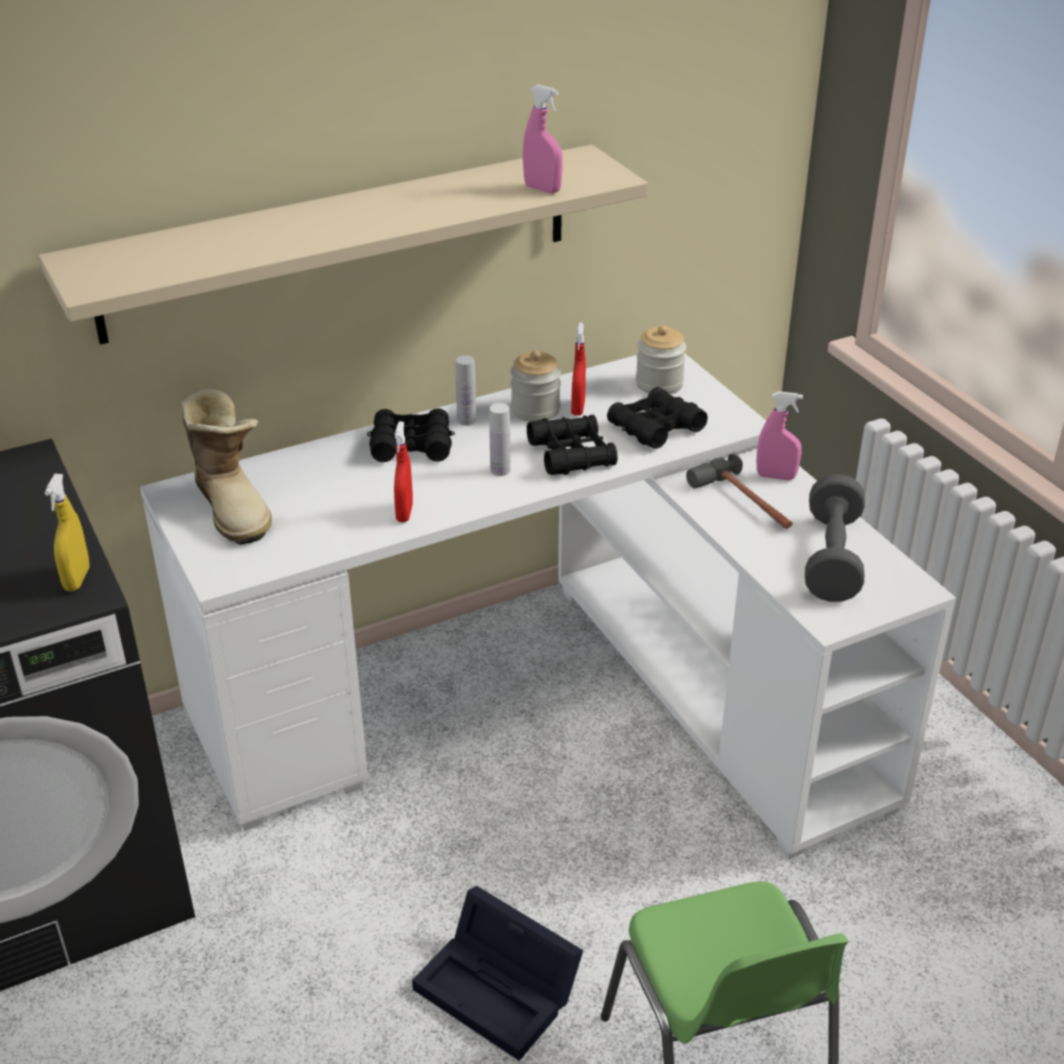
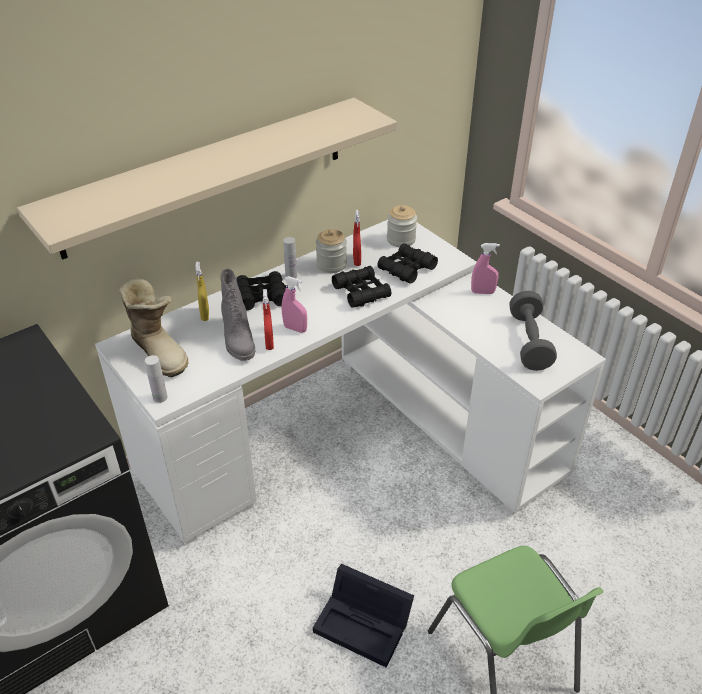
camera: 10 degrees left, 5 degrees up
yellow spray bottle [45,474,90,591] -> yellow spray bottle moved to [195,262,209,321]
white bottle [489,403,511,476] -> white bottle moved to [145,355,167,403]
pink spray bottle [523,85,563,193] -> pink spray bottle moved to [282,276,307,333]
hammer [686,454,793,529] -> none
none -> grey boot [220,269,255,361]

